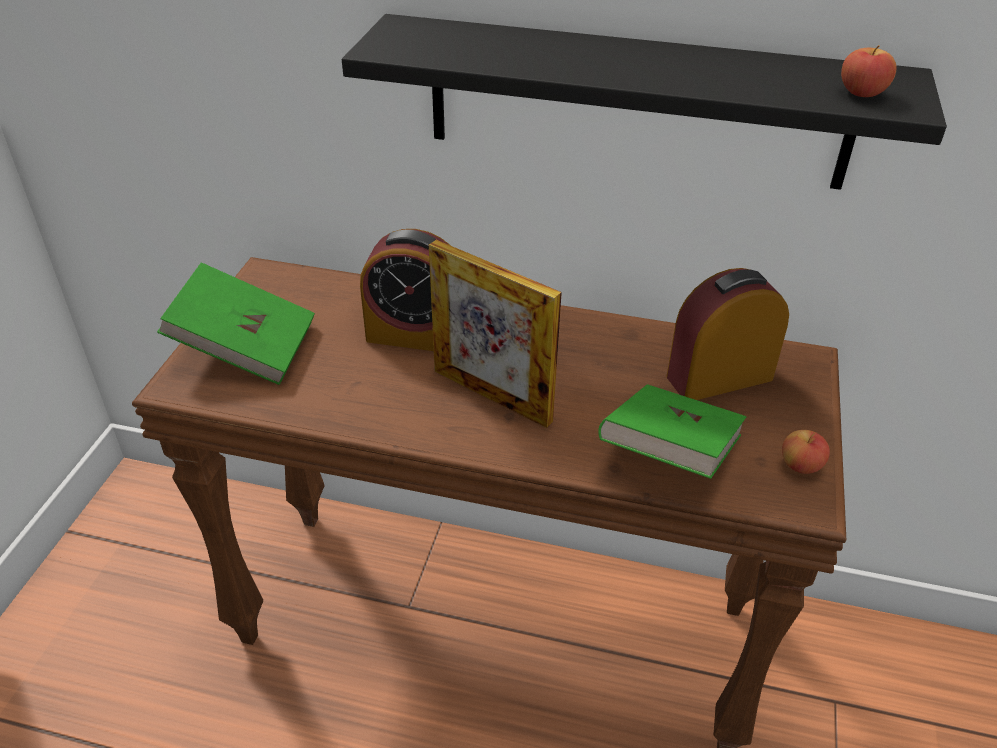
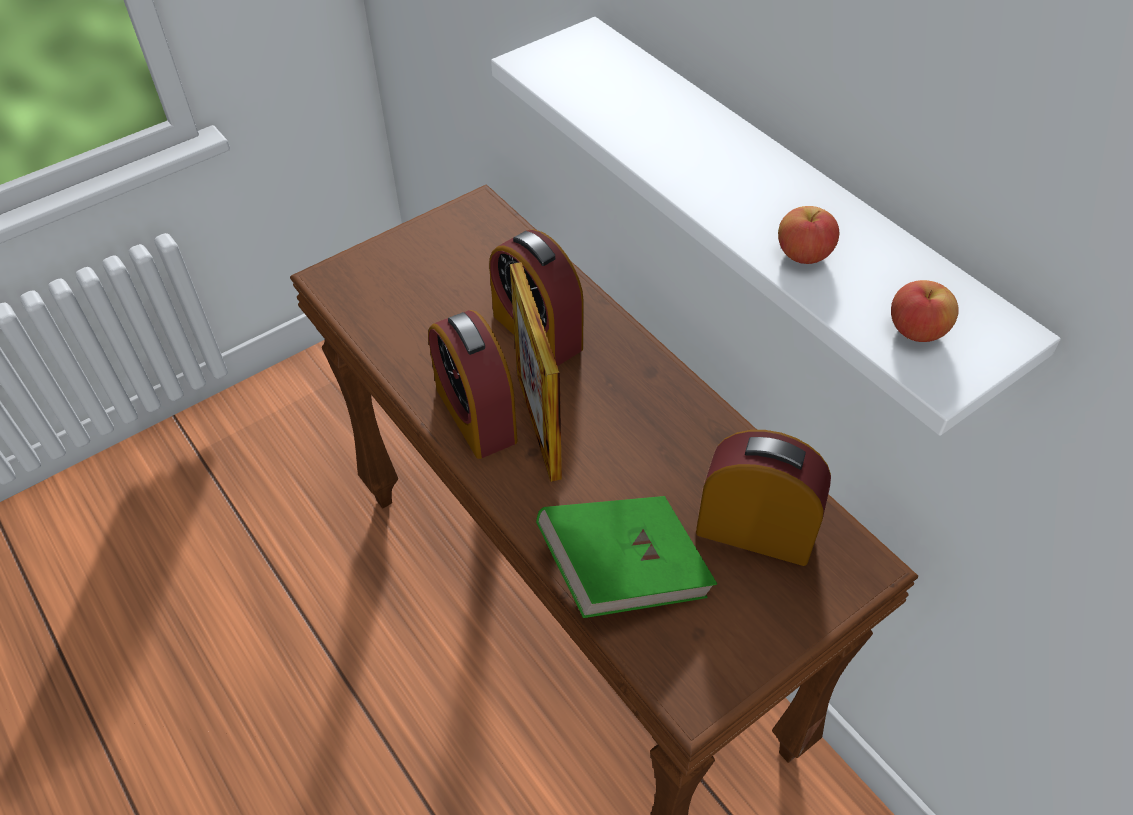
camera: 40 degrees right, 10 degrees up
green book [157,262,315,385] -> none
black shelf [342,14,947,190] -> white shelf [491,17,1061,436]
apple [782,430,830,474] -> apple moved to [778,206,839,264]
none -> alarm clock [428,310,518,459]

